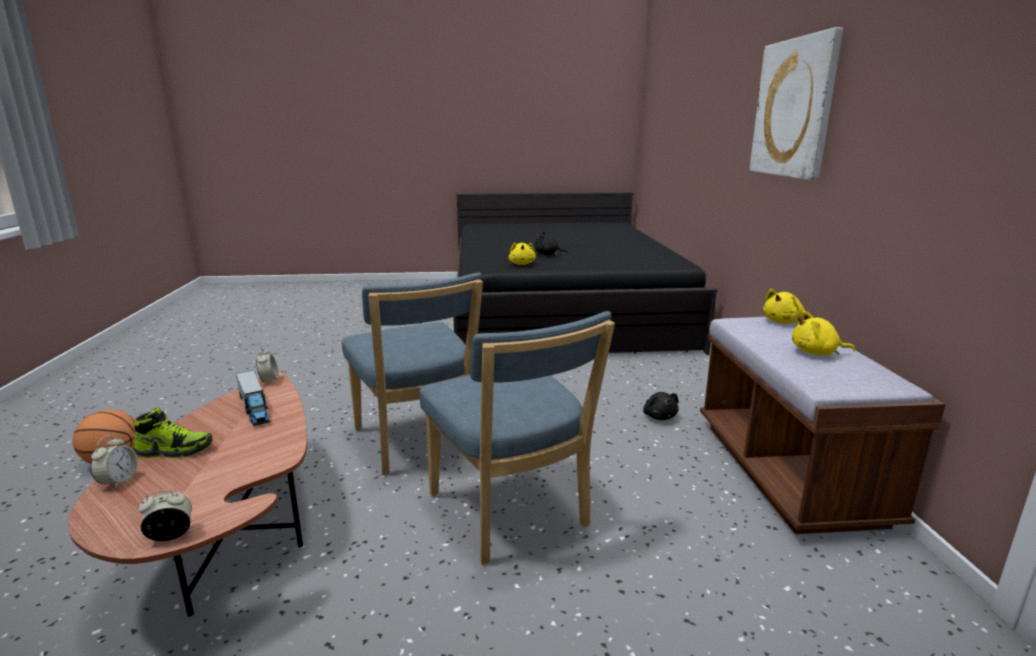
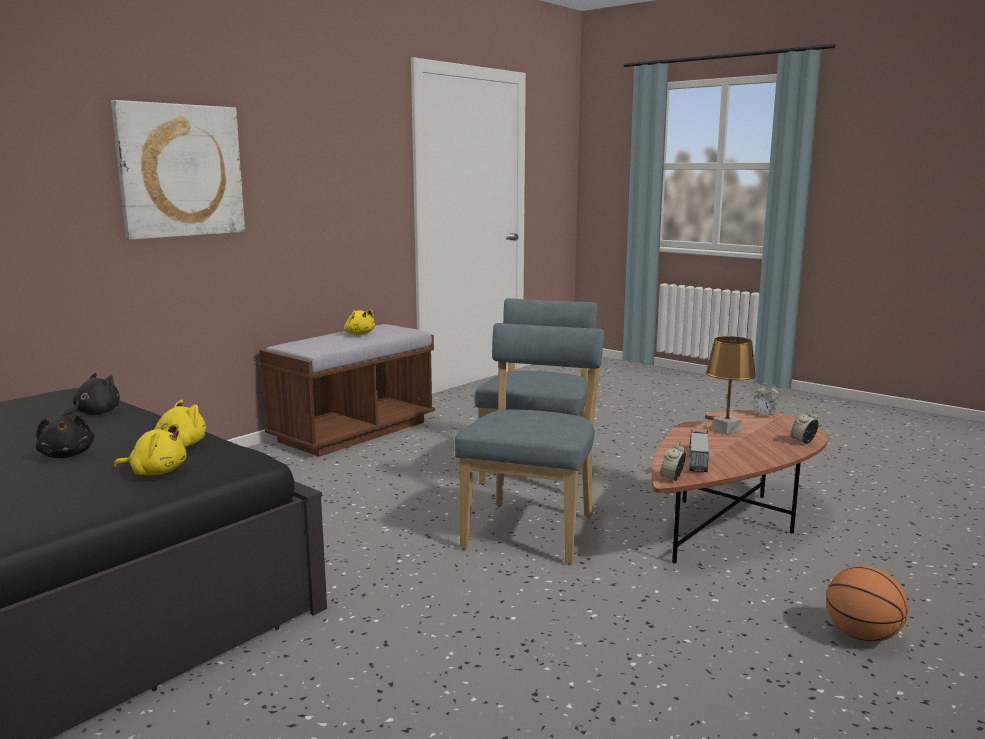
camera: 135 degrees left, 5 degrees down
shoe [133,407,213,458] -> none
black plush toy [643,392,679,420] -> black plush toy moved to [62,373,120,416]
yellow plush toy [763,289,805,324] -> yellow plush toy moved to [113,423,187,475]
none -> brown table lamp [706,336,756,435]

